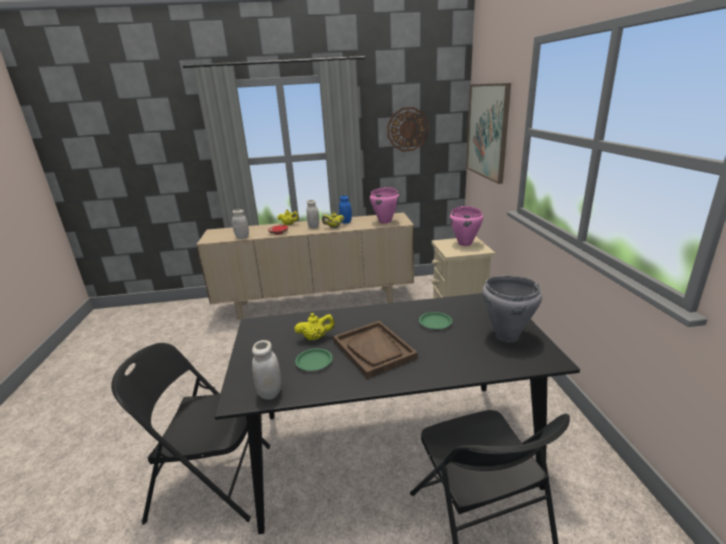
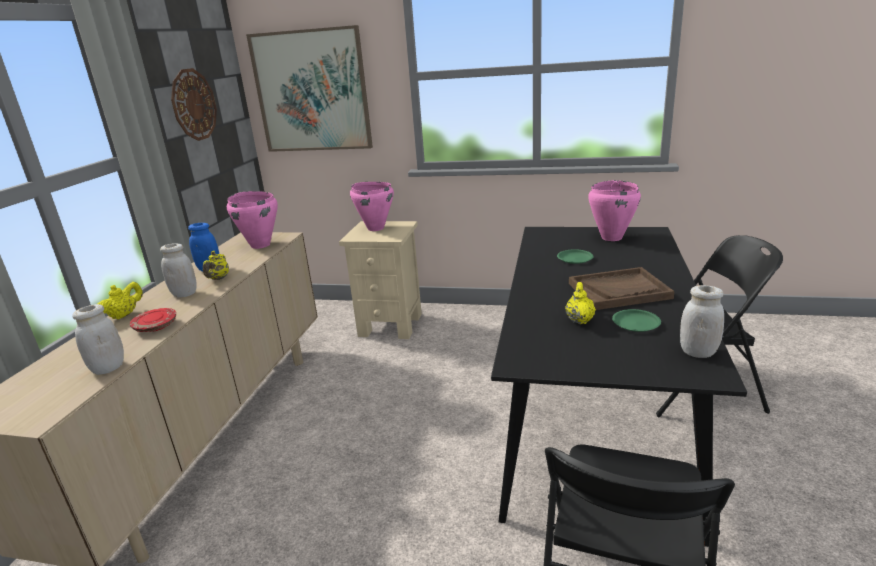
camera: 70 degrees left, 0 degrees up
grey cooking pot [482,276,542,342] -> pink cooking pot [588,180,641,241]

